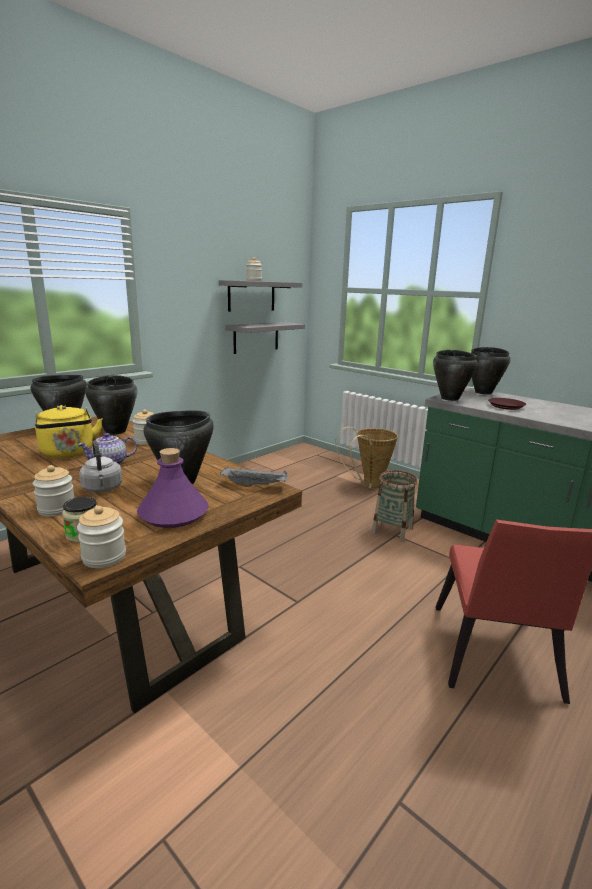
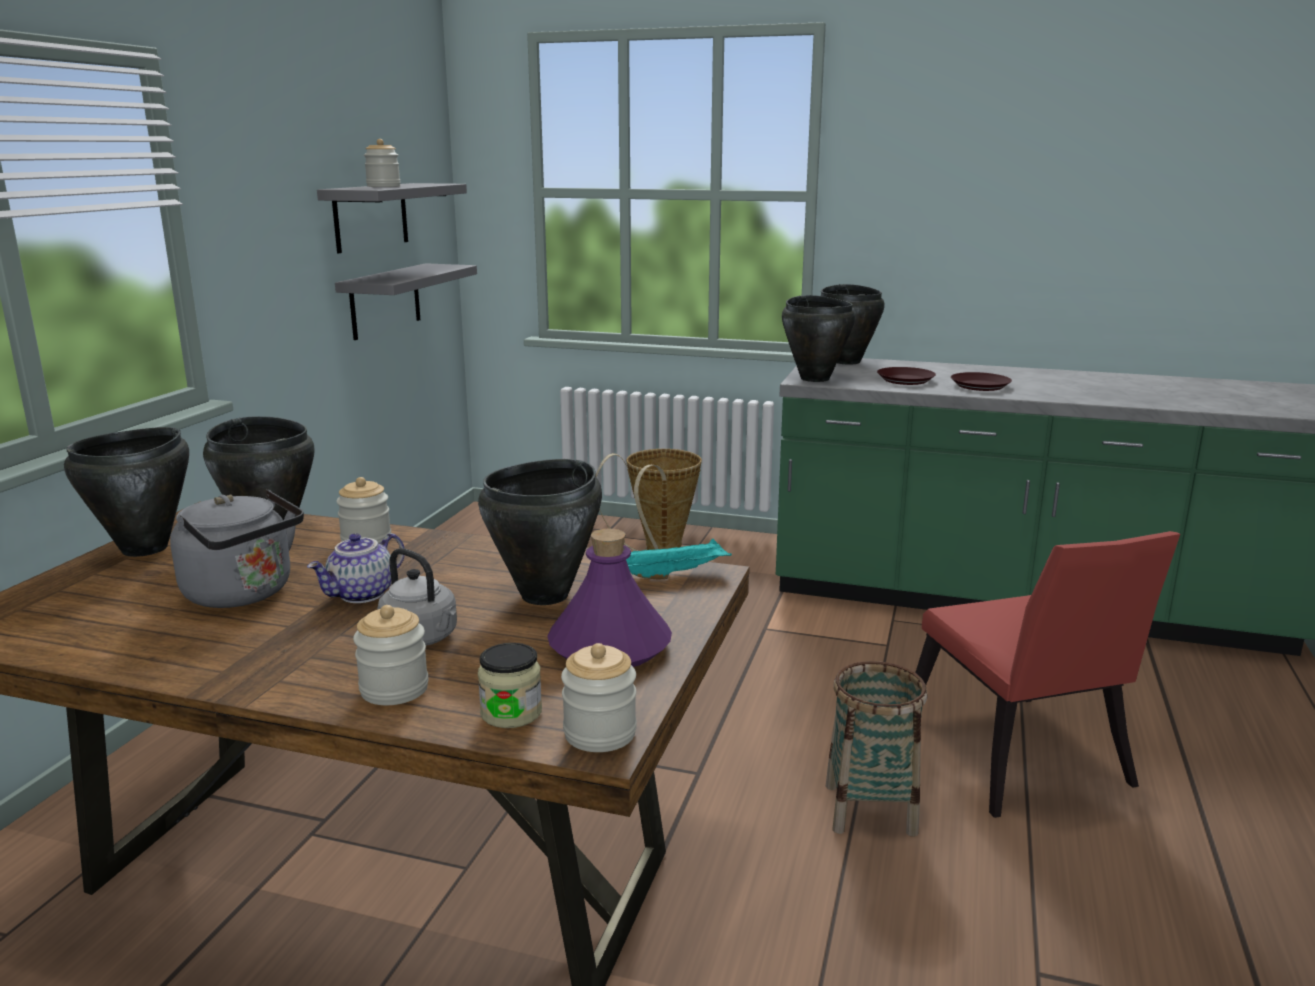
camera: 25 degrees left, 0 degrees up
yellow kettle [35,405,103,458] -> grey kettle [170,489,304,608]
grey tray [220,467,288,487] -> turquoise tray [626,539,732,579]
basket [372,470,417,542] -> basket moved to [826,661,927,837]
none -> brown plate [951,372,1012,391]

